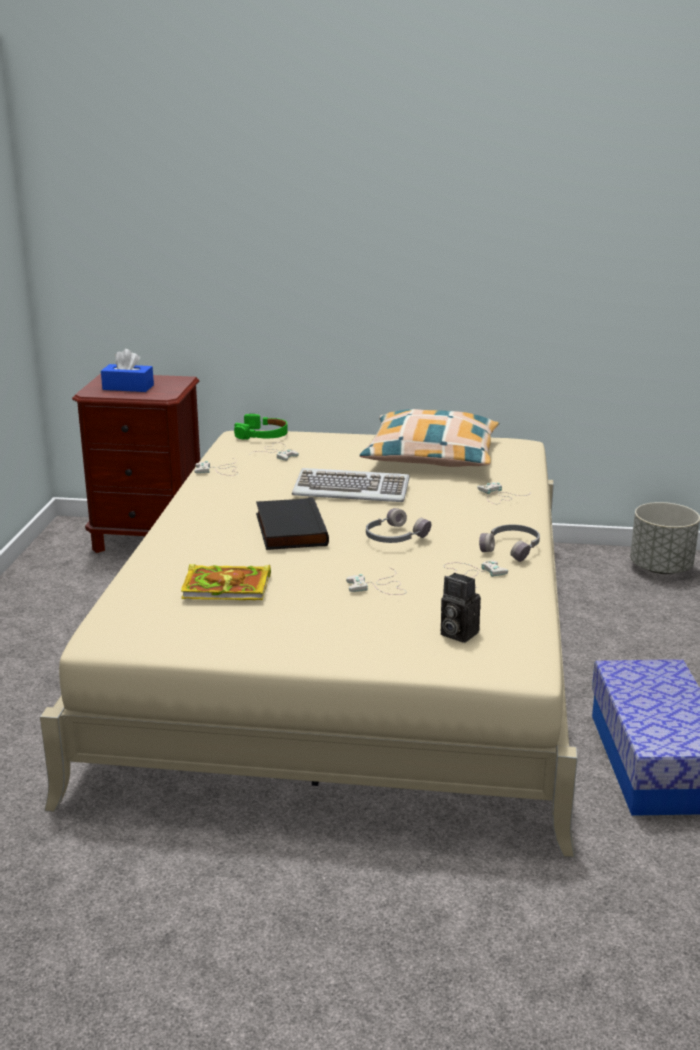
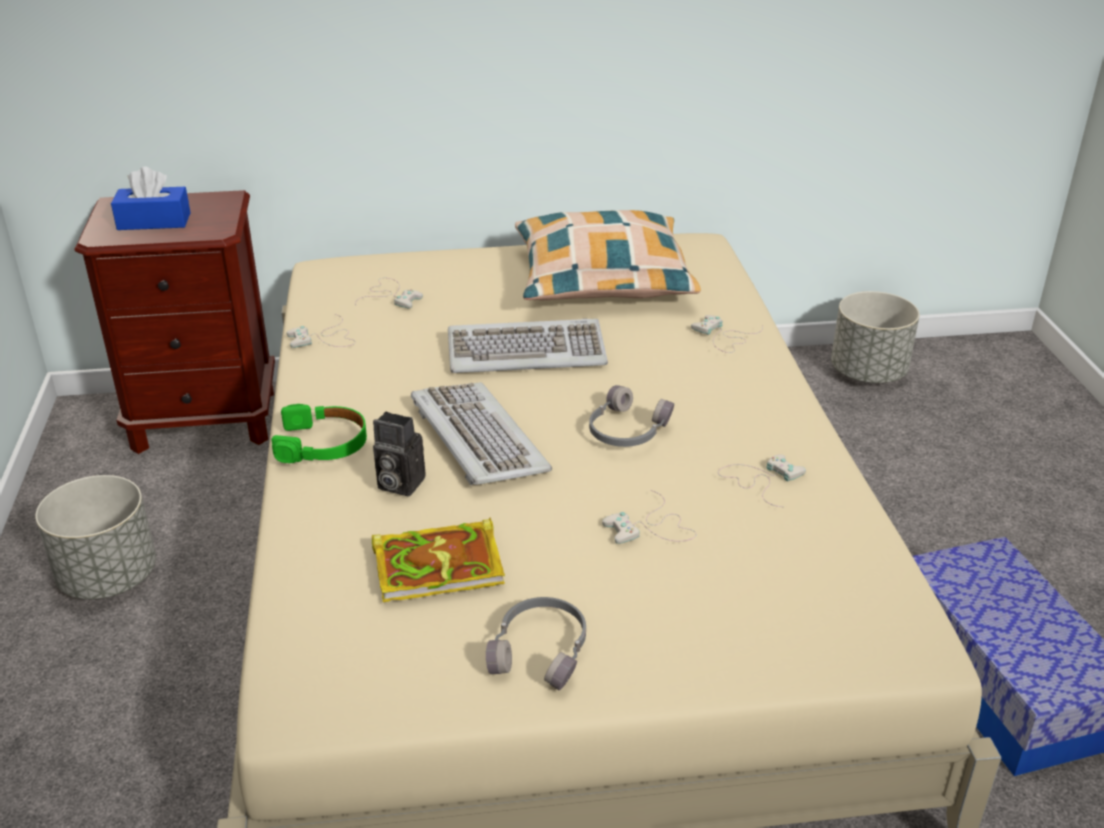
camera: 15 degrees left, 10 degrees up
green headphones [234,414,288,440] -> green headphones moved to [271,404,367,463]
black book [256,497,329,550] -> keyboard [411,382,552,485]
camera [441,573,481,643] -> camera moved to [373,412,426,497]
grey headphones [479,525,540,562] -> grey headphones moved to [486,597,586,690]
none -> grey planter [35,475,156,599]

